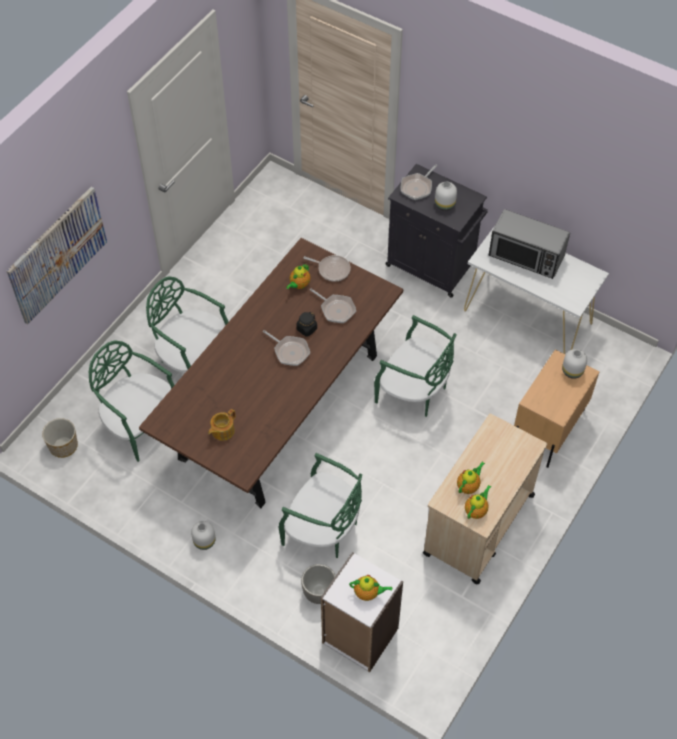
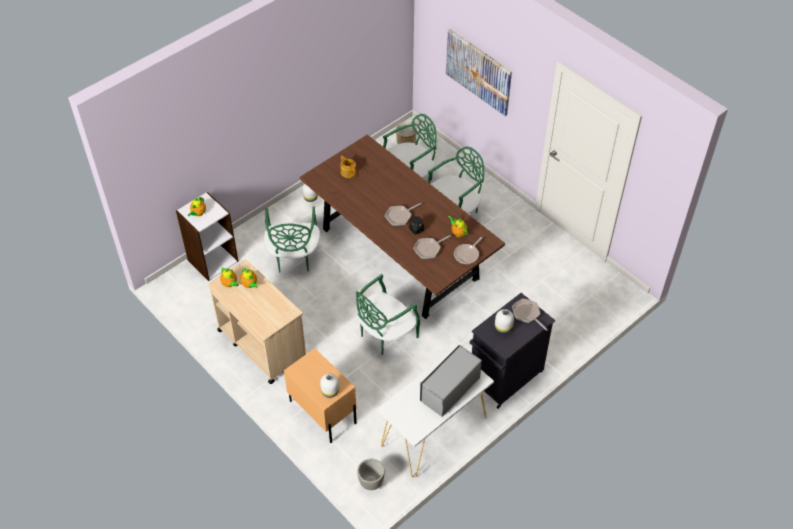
camera: 105 degrees right, 5 degrees down
green chair [279,453,362,558] -> green chair turned 45 degrees counterclockwise [264,207,320,273]
planter [301,564,335,604] -> planter moved to [357,458,385,490]

